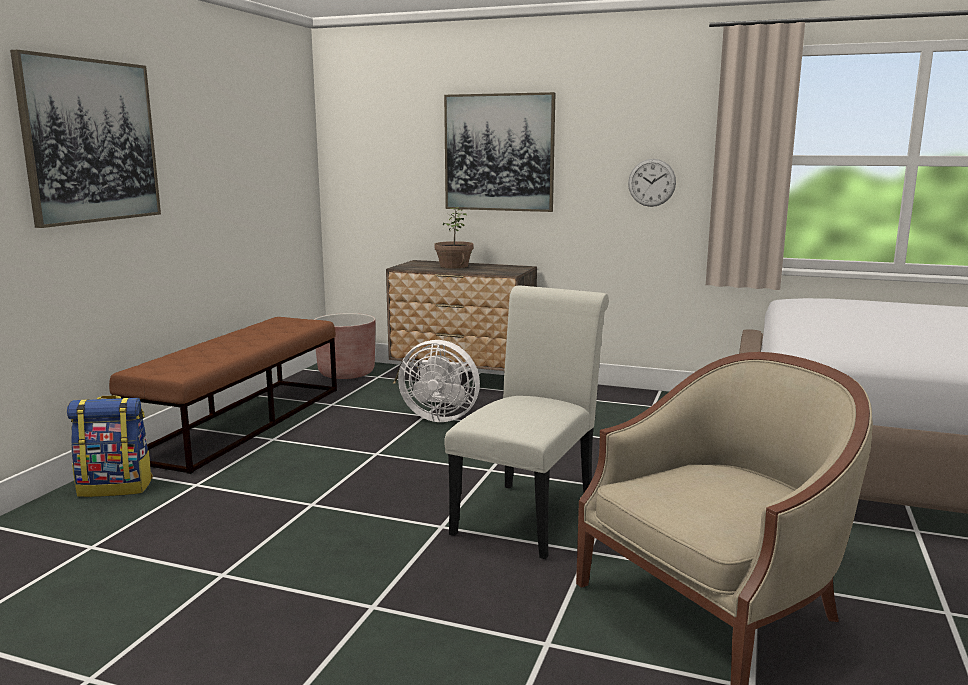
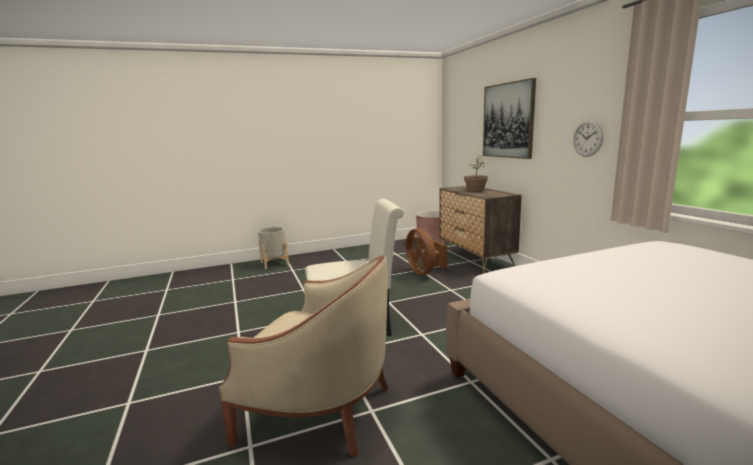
camera: 50 degrees right, 0 degrees up
picture [10,50,161,228] -> none
backpack [67,395,153,497] -> grey planter [258,227,289,269]
brown bench [109,317,337,474] -> none
white fan [398,340,480,422] -> brown fan [406,228,447,275]

